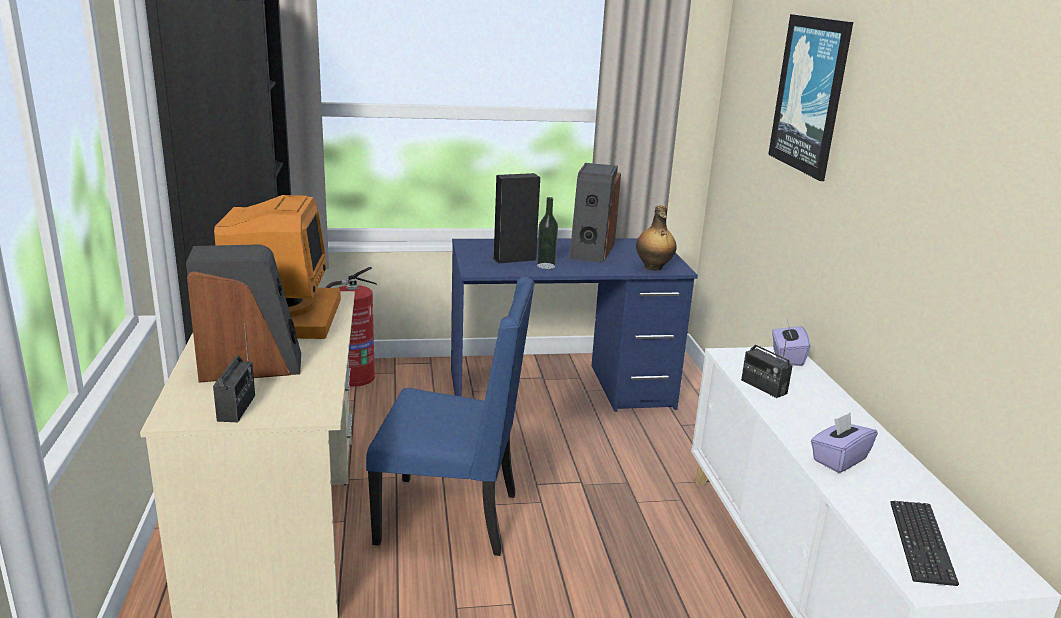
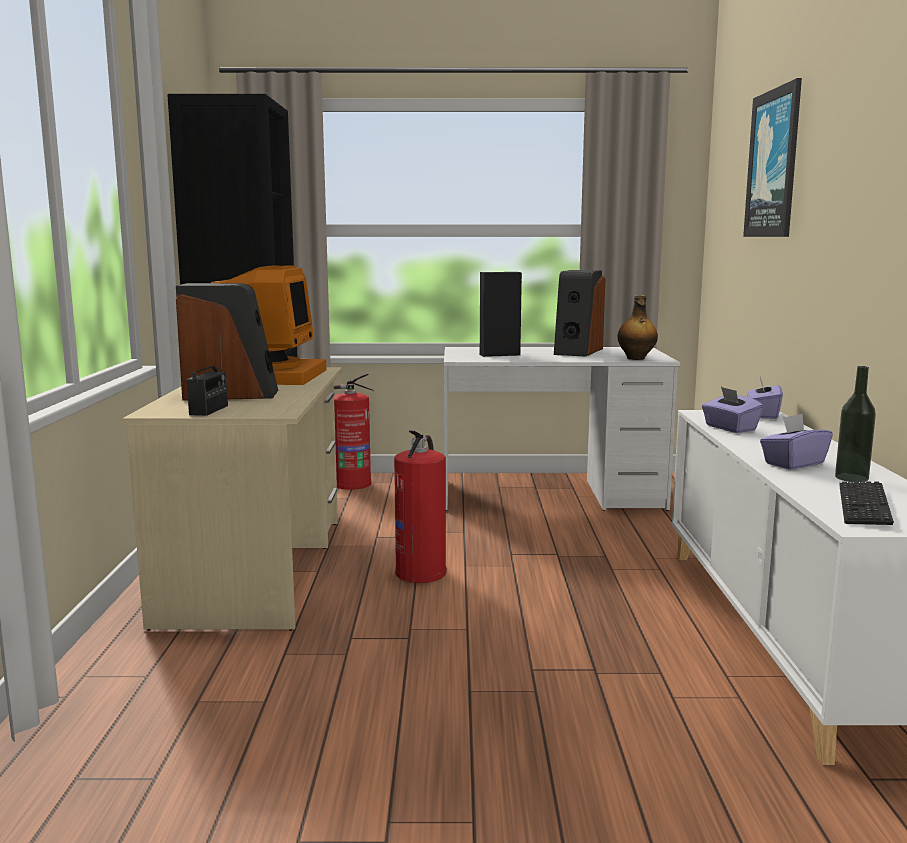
camera: 10 degrees right, 10 degrees down
blue chair [366,277,535,556] -> fire extinguisher [394,431,447,583]
blue desk [451,238,698,412] -> white desk [444,347,680,511]
bottle [537,197,558,269] -> bottle moved to [835,366,876,482]
radio [741,333,793,398] -> purple tissue box [702,387,763,433]

